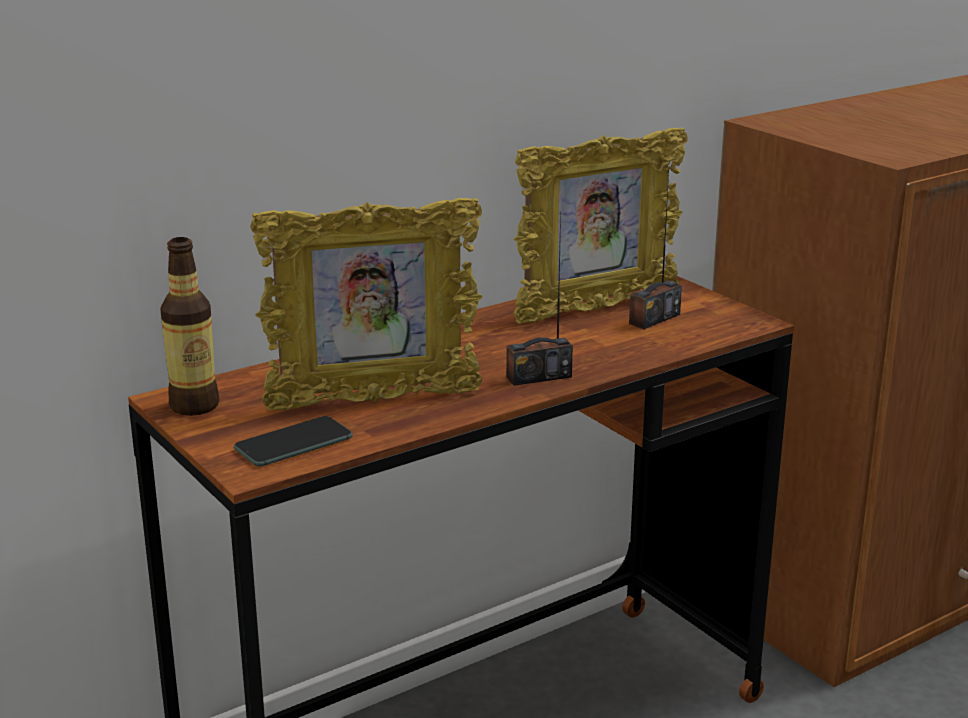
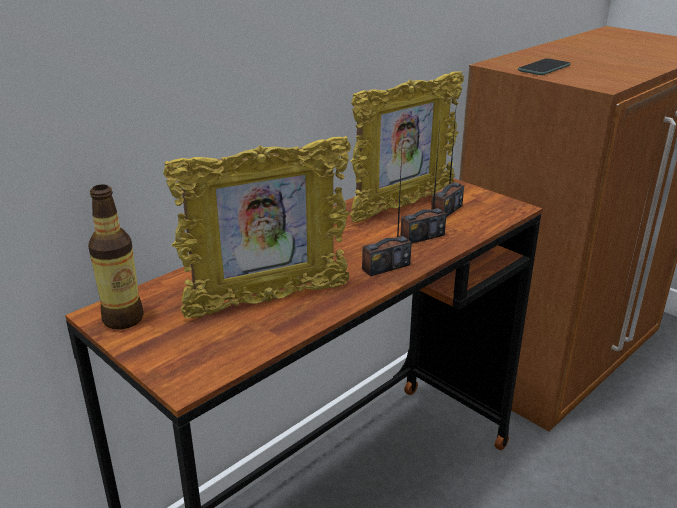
camera: 10 degrees left, 5 degrees up
phone [234,416,353,467] -> phone moved to [518,58,571,75]
none -> radio [400,124,446,244]

